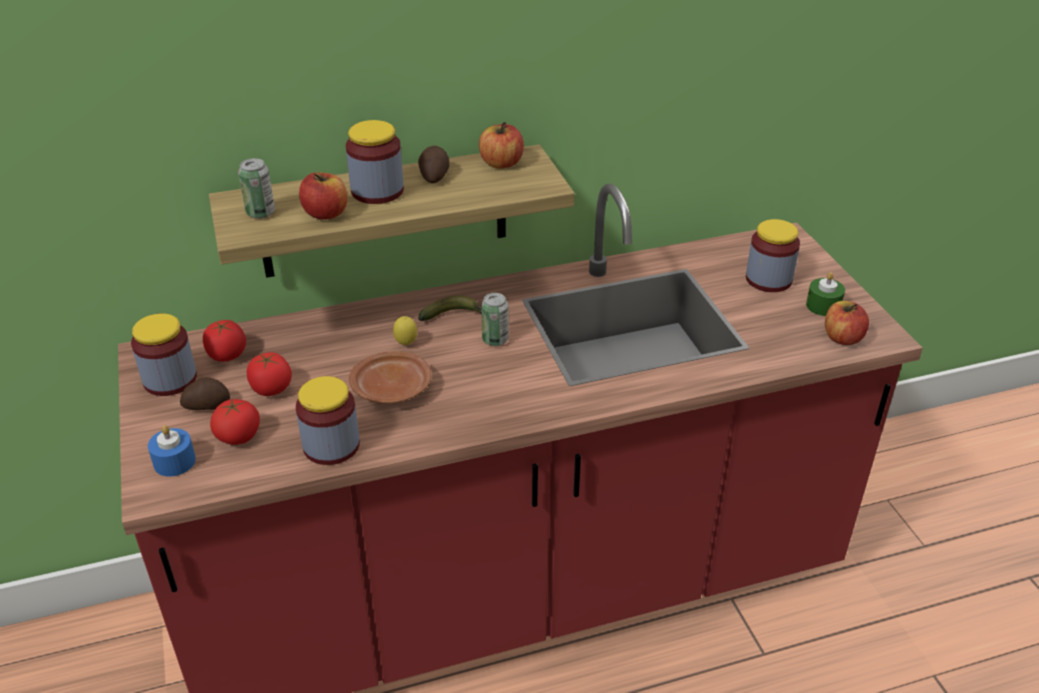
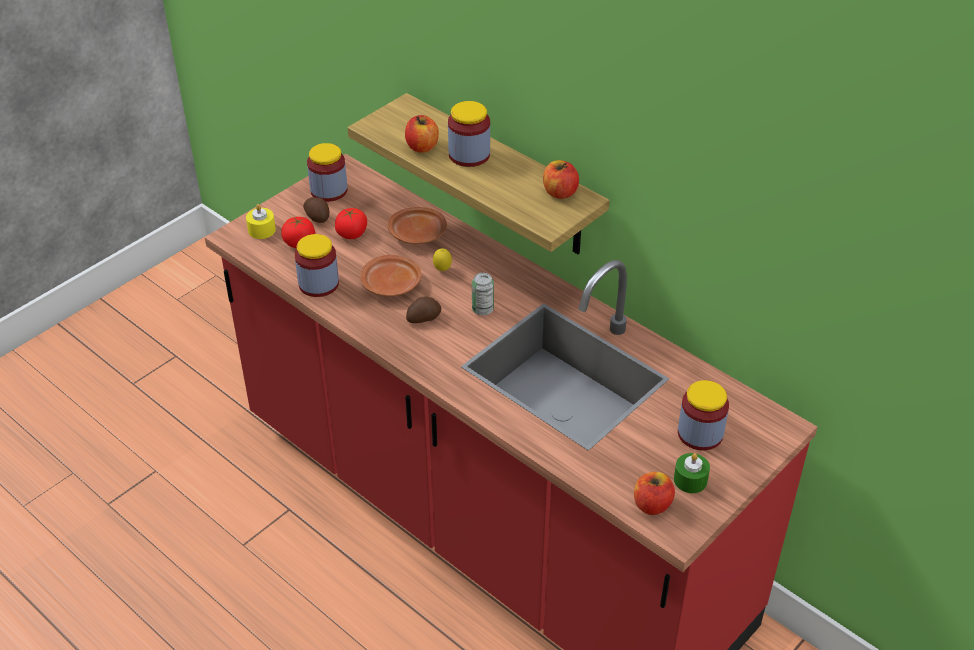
camera: 60 degrees right, 5 degrees up
blue candle [148,425,196,477] -> yellow candle [246,204,276,239]
tomato [203,320,246,362] -> none
can [238,158,275,219] -> none
potato [418,146,450,183] -> potato moved to [406,296,441,323]
banana [418,295,481,321] -> none
none -> brown plate [387,207,447,244]

